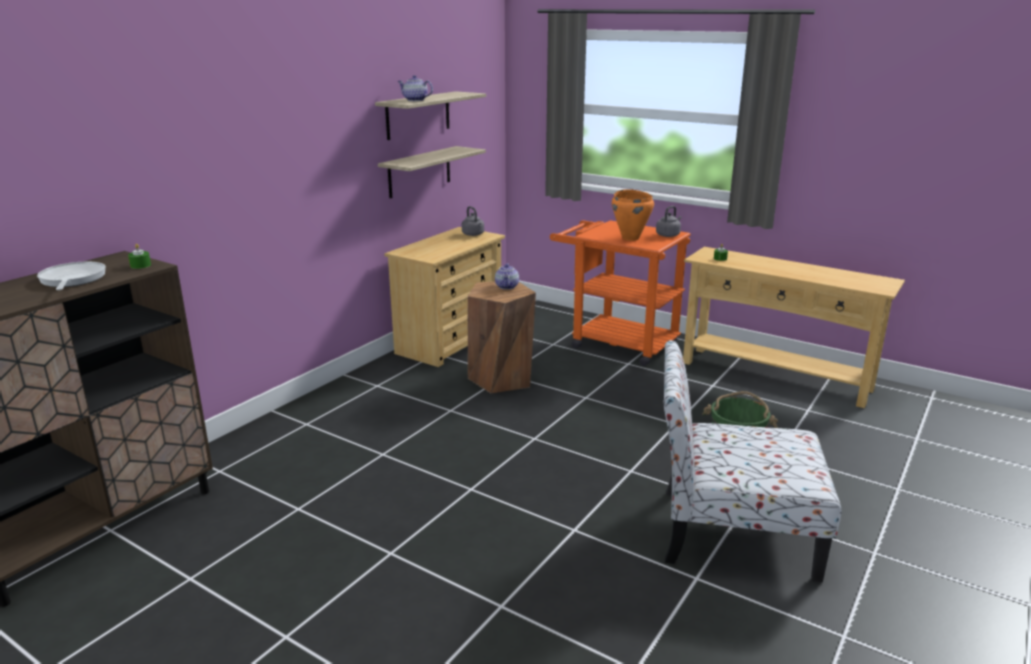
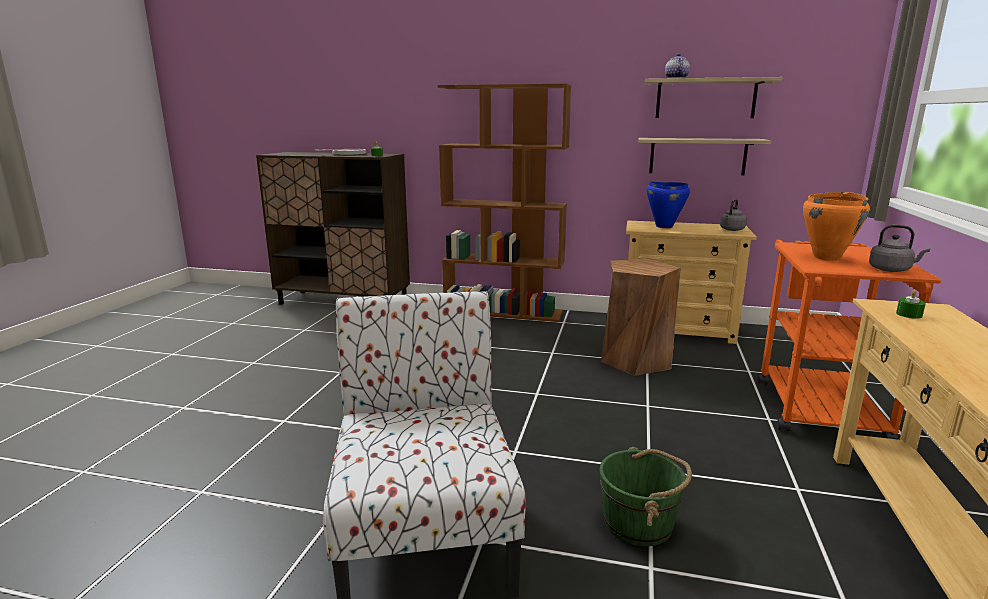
camera: 70 degrees right, 5 degrees down
teapot [495,264,519,290] -> none
none -> brown bookcase [437,84,571,322]
none -> blue cooking pot [646,182,690,228]

